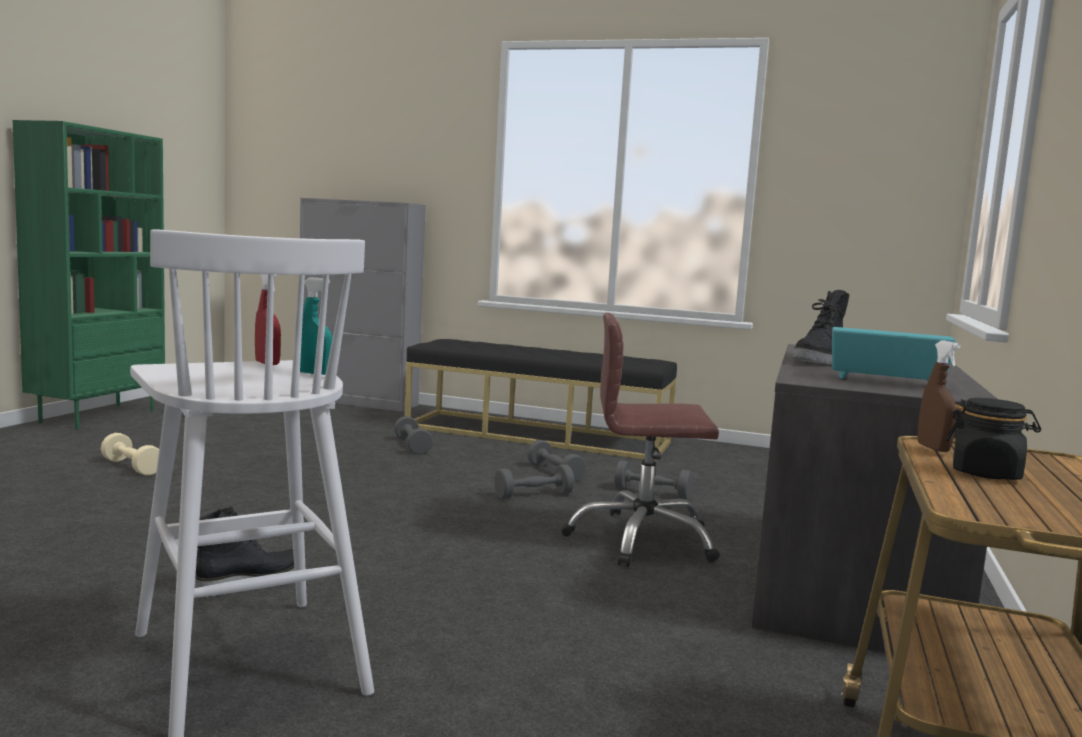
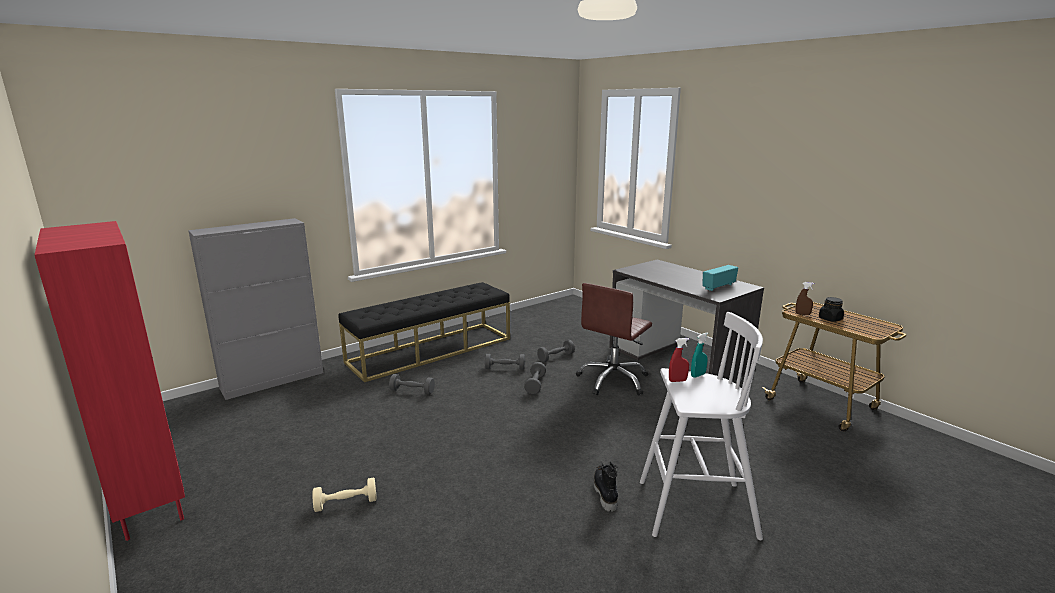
camera: 55 degrees left, 10 degrees up
green bookcase [13,120,165,429] -> red bookcase [35,221,185,541]
black boot [792,290,850,364] -> none

